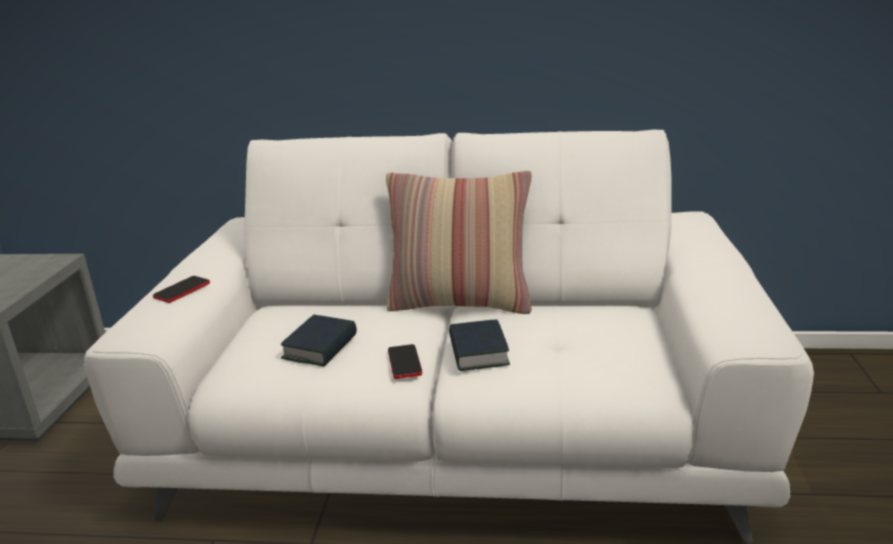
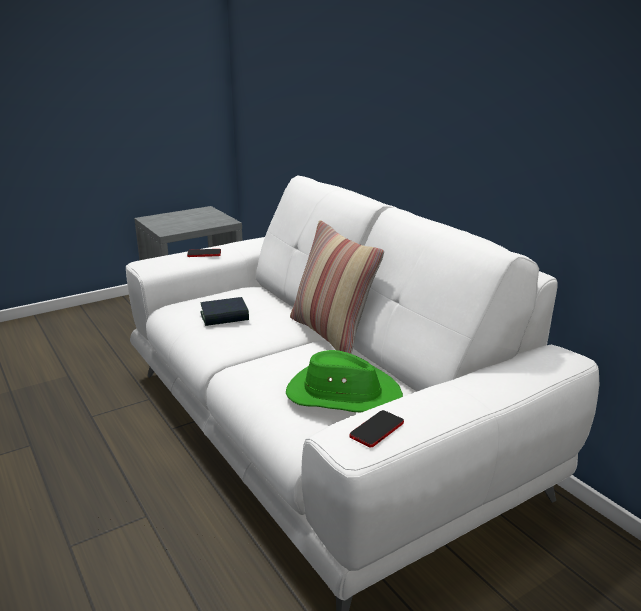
camera: 50 degrees right, 0 degrees up
phone [388,344,422,379] -> phone moved to [349,410,404,448]
book [449,319,510,371] -> none
none -> green hat [286,350,403,413]

